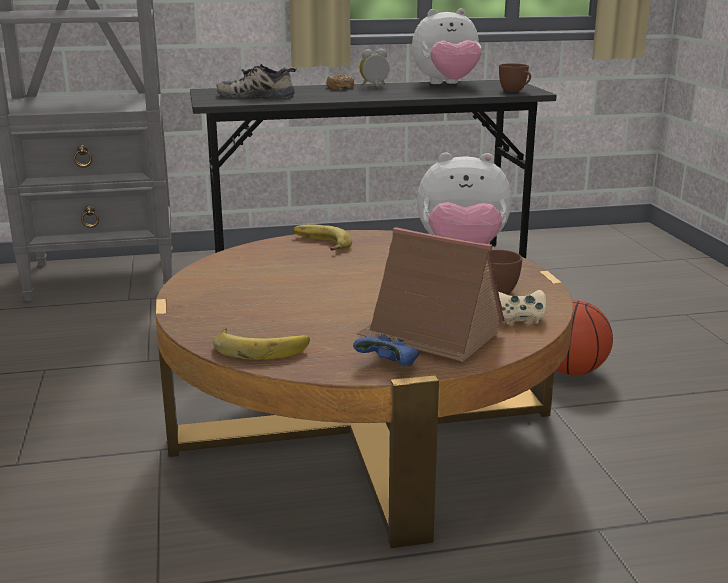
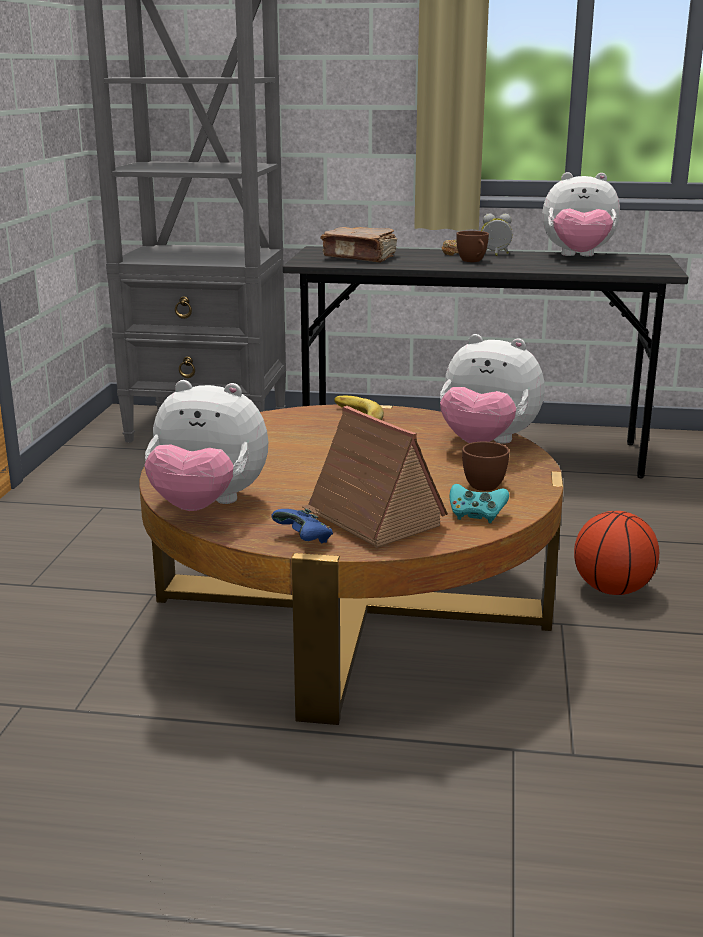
camera: 20 degrees right, 0 degrees up
banana [213,327,310,360] -> plush toy [144,380,268,511]
shoe [217,64,297,98] -> brown book [321,227,397,262]
beige game controller [498,290,547,325] -> turquoise game controller [450,484,509,523]
brown cup [499,63,531,92] -> brown cup moved to [456,231,489,262]

